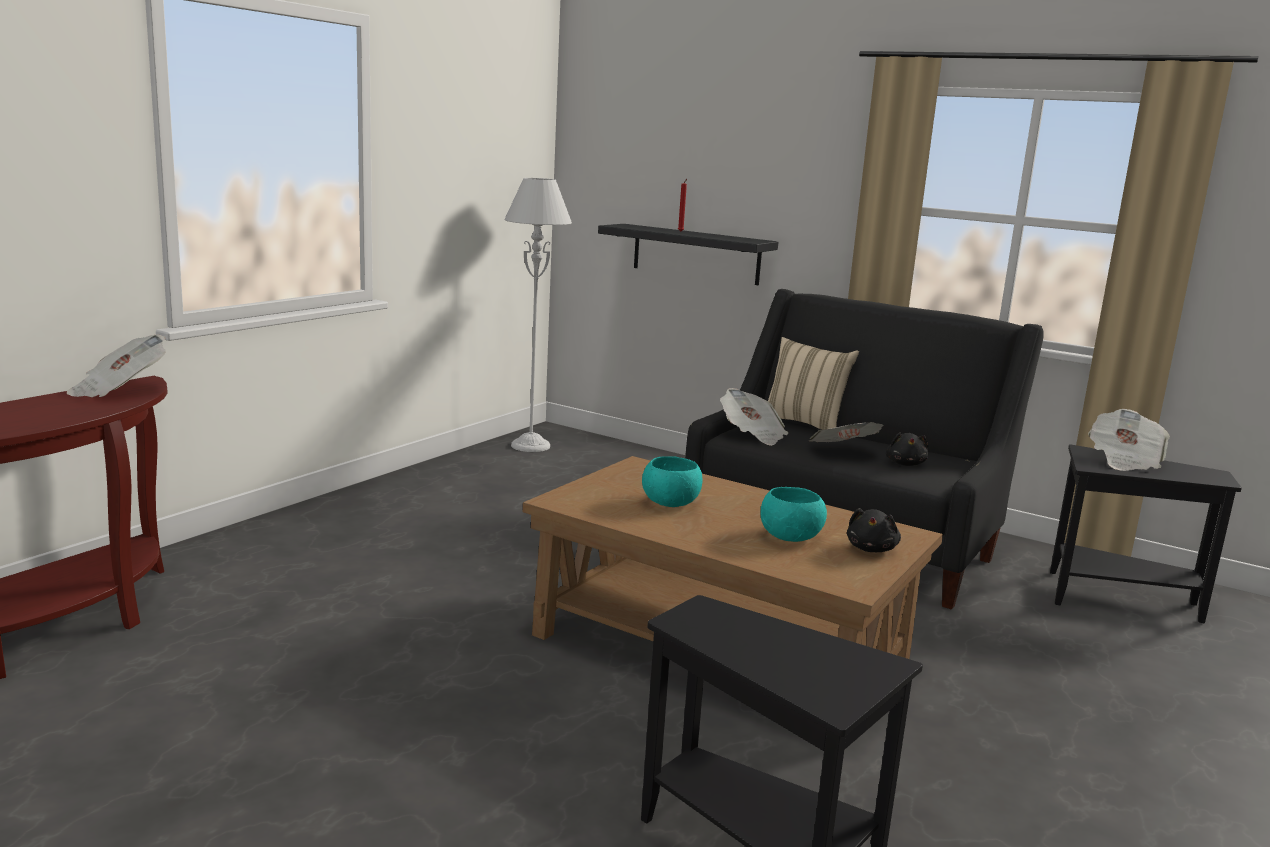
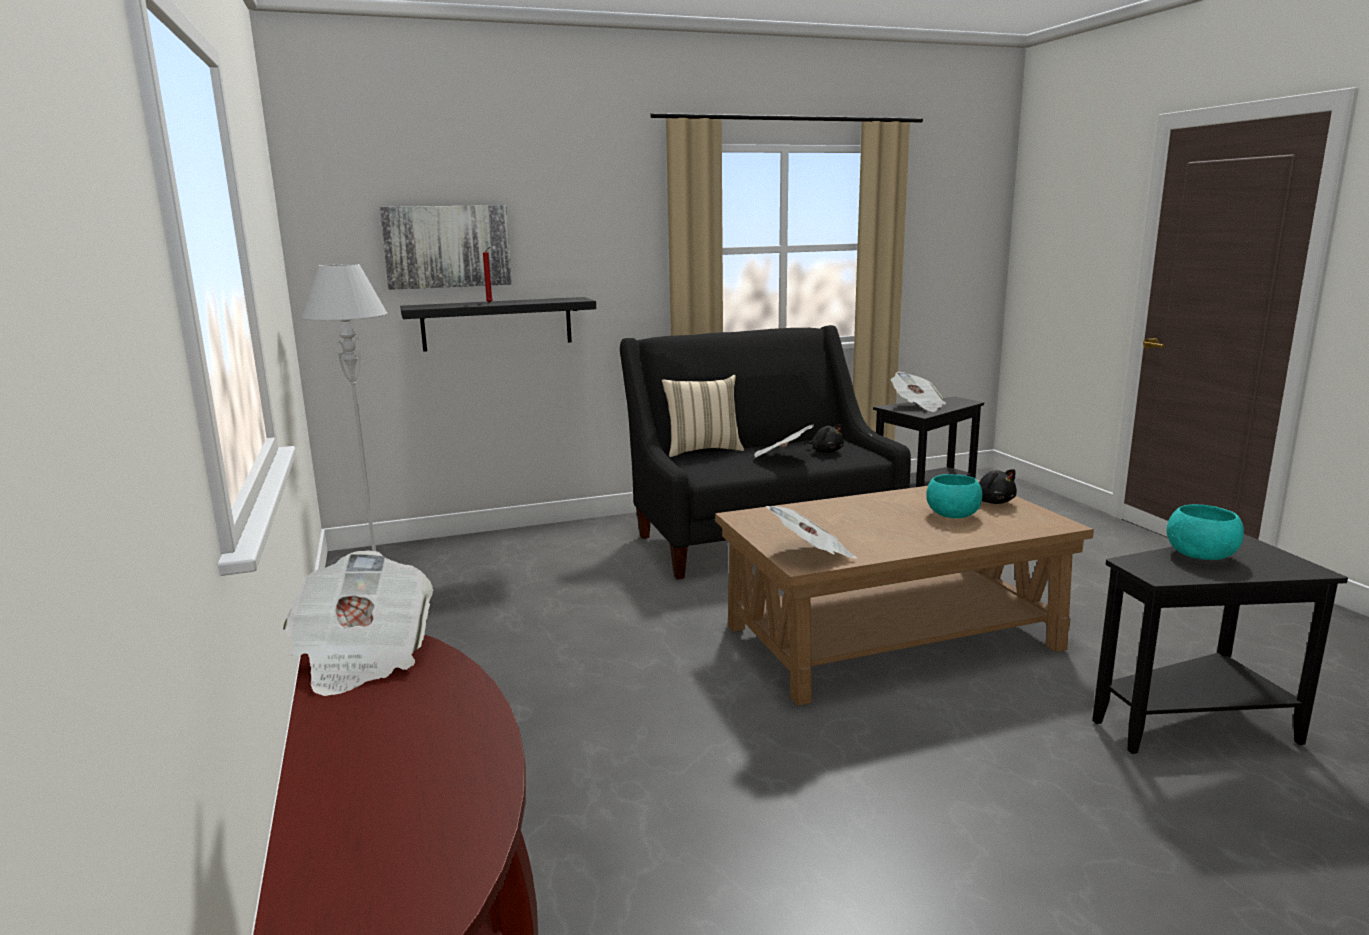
camera: 50 degrees left, 0 degrees up
turquoise bowl [642,456,703,507] -> turquoise bowl moved to [1167,504,1244,560]
newspaper [720,388,788,446] -> newspaper moved to [766,506,858,559]
none -> picture [379,205,512,290]

